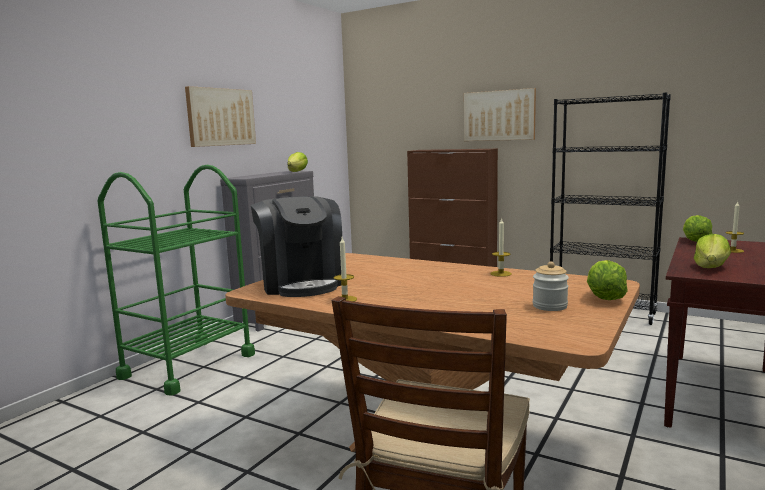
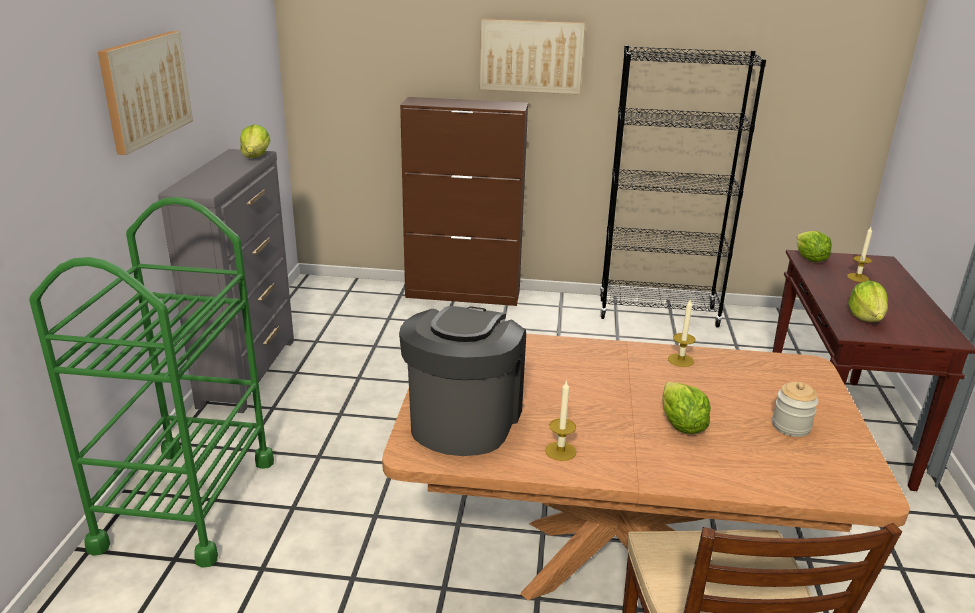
camera: 25 degrees left, 15 degrees up
coffee machine [251,196,342,297] -> coffee machine turned 120 degrees counterclockwise [399,306,526,456]
lettuce [587,260,628,300] -> lettuce moved to [662,382,711,434]

